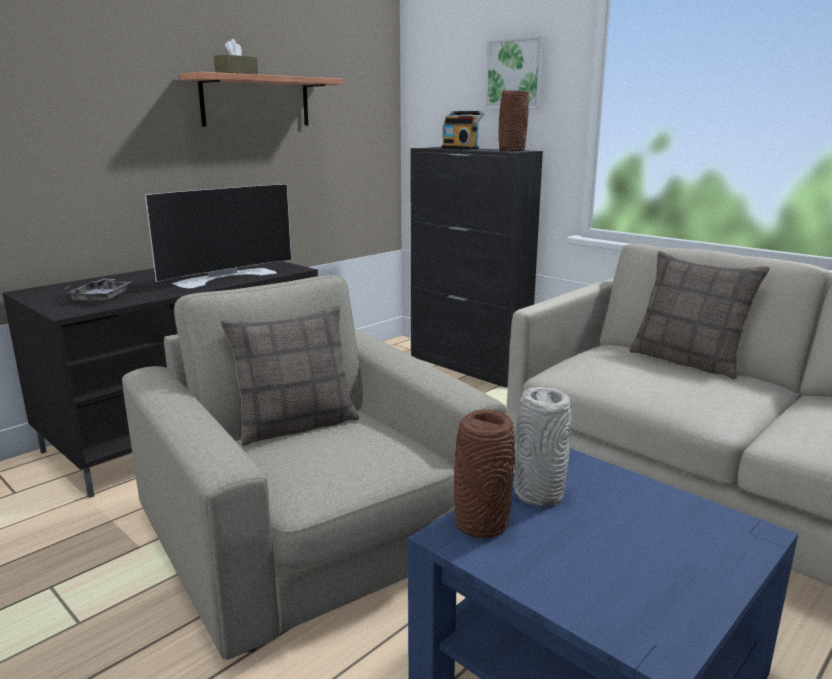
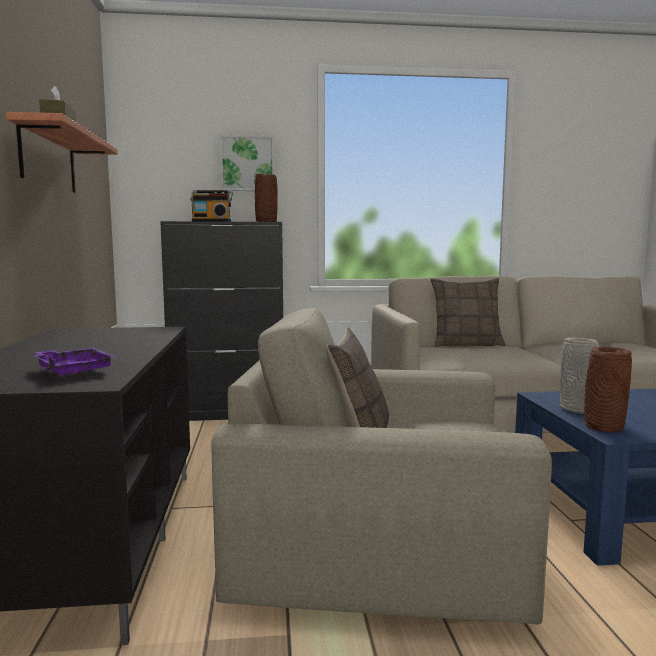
camera: 50 degrees left, 10 degrees down
grey tray [65,278,131,302] -> purple tray [34,347,115,375]
television [145,184,292,288] -> none

